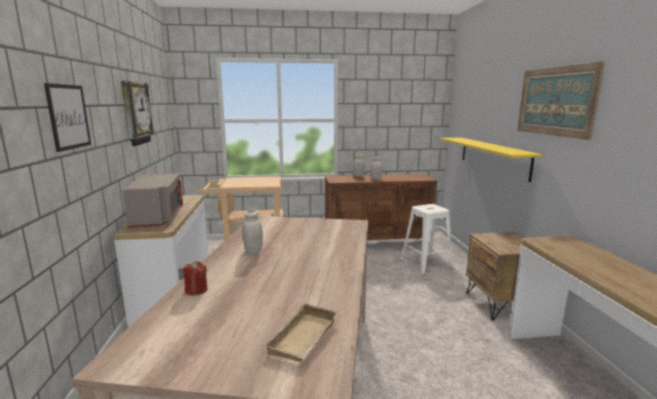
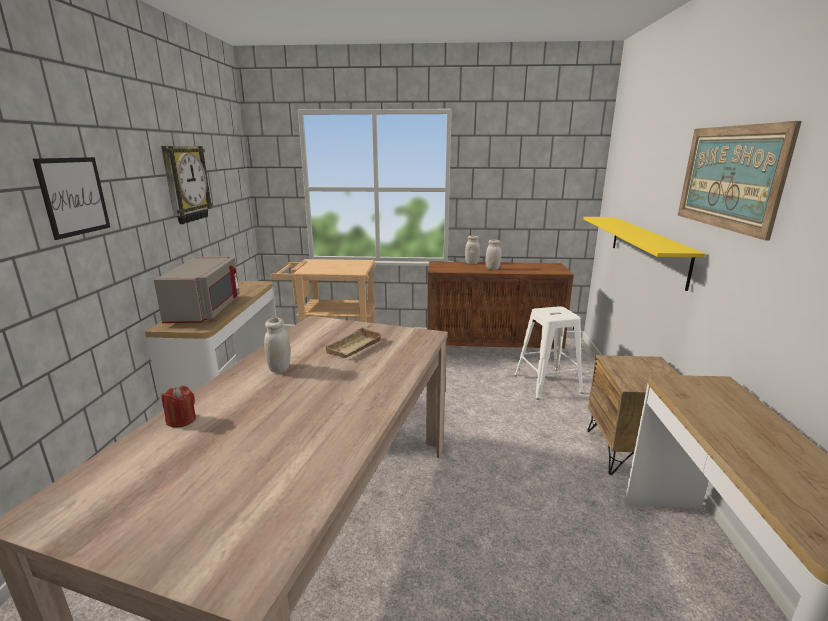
camera: 10 degrees right, 5 degrees up
beige tray [263,302,339,362] -> beige tray moved to [323,327,383,358]

